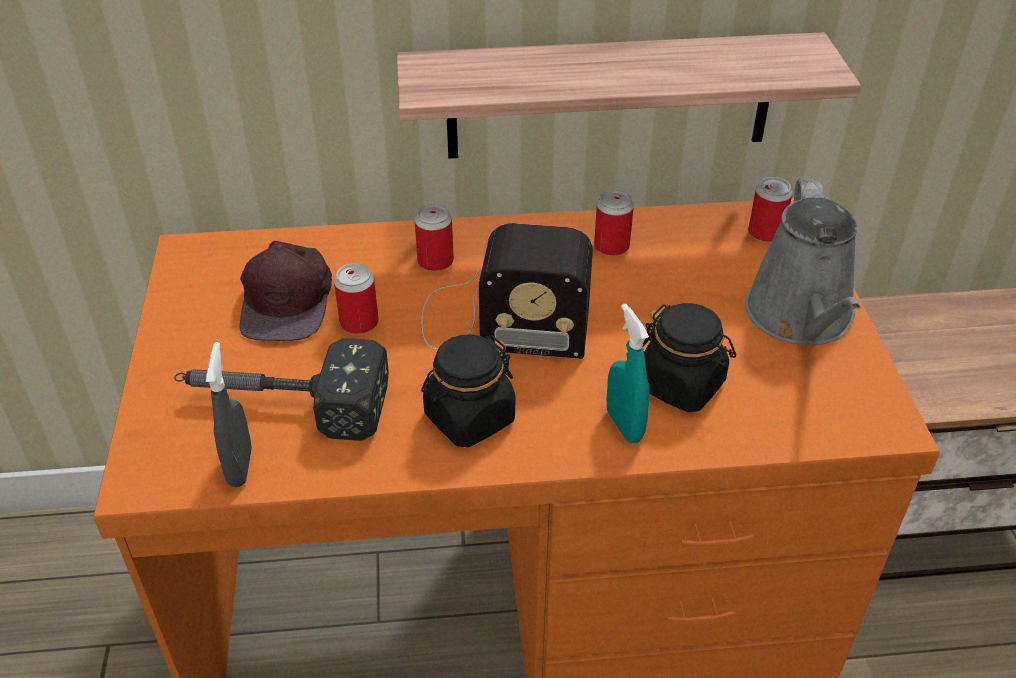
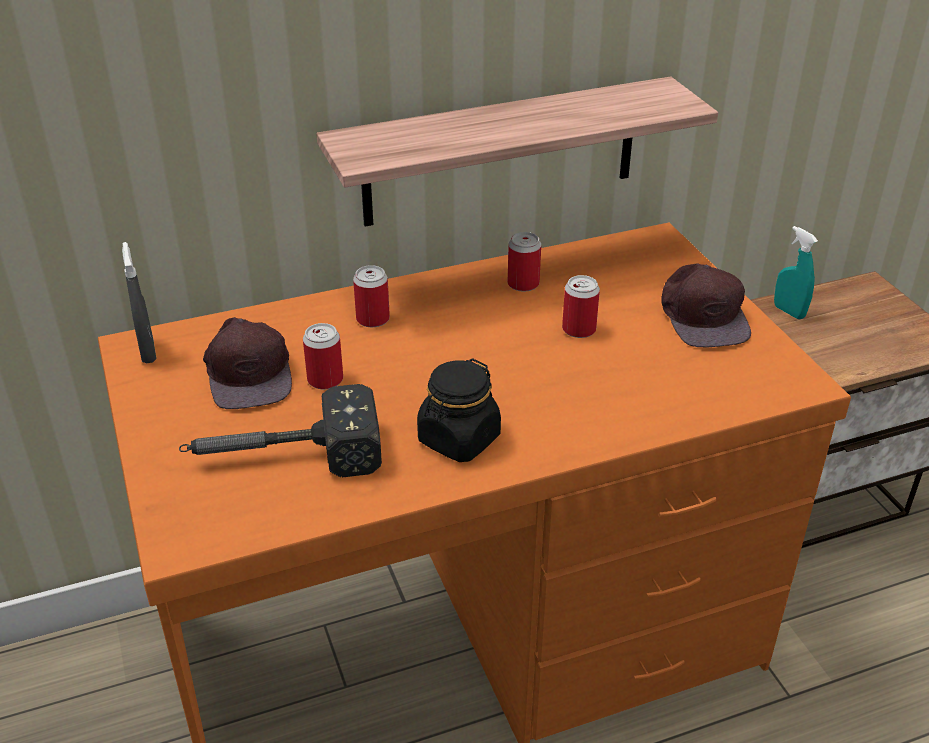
camera: 15 degrees left, 5 degrees down
grey spray bottle [206,342,252,487] -> grey spray bottle moved to [122,242,156,363]
radio [421,223,593,359] -> none
turquoise spray bottle [606,303,649,443] -> turquoise spray bottle moved to [774,226,818,319]
black jar [643,303,736,412] -> none
grey watering can [745,179,861,345] -> brown cap [662,263,751,348]
can [748,177,793,242] -> can moved to [562,275,600,338]

